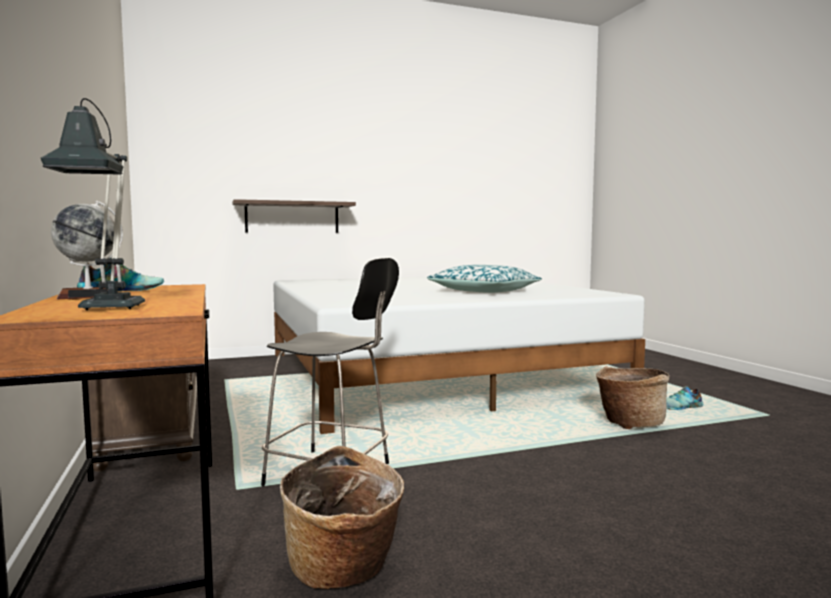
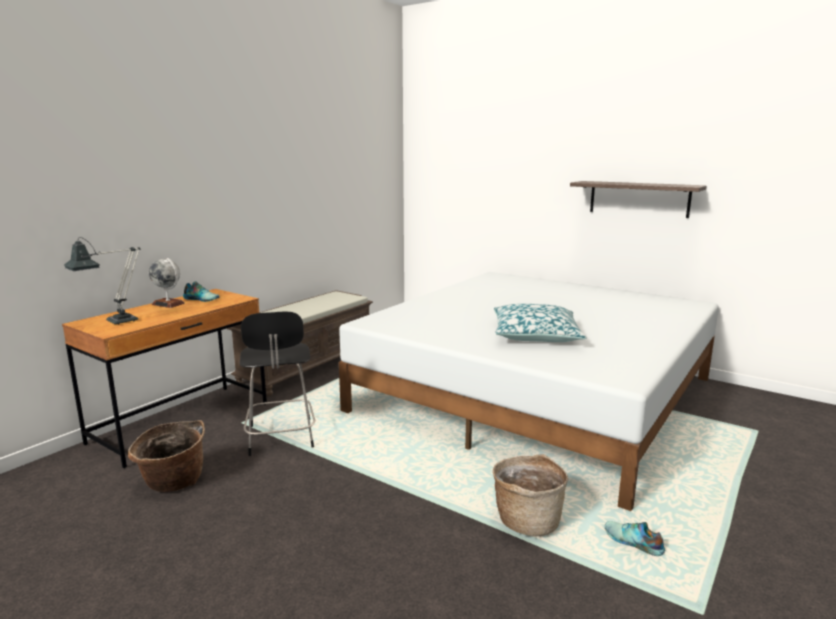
camera: 55 degrees right, 10 degrees up
shelf [232,199,356,233] -> shelf moved to [570,181,706,218]

